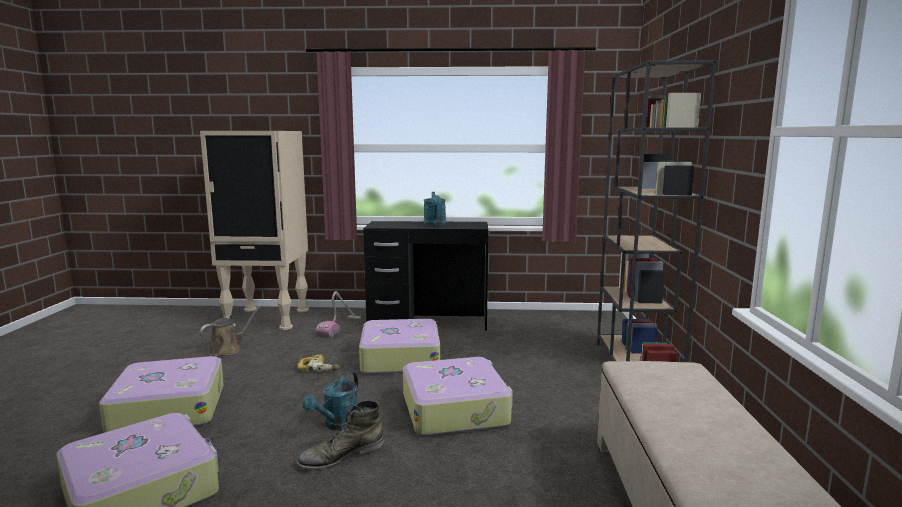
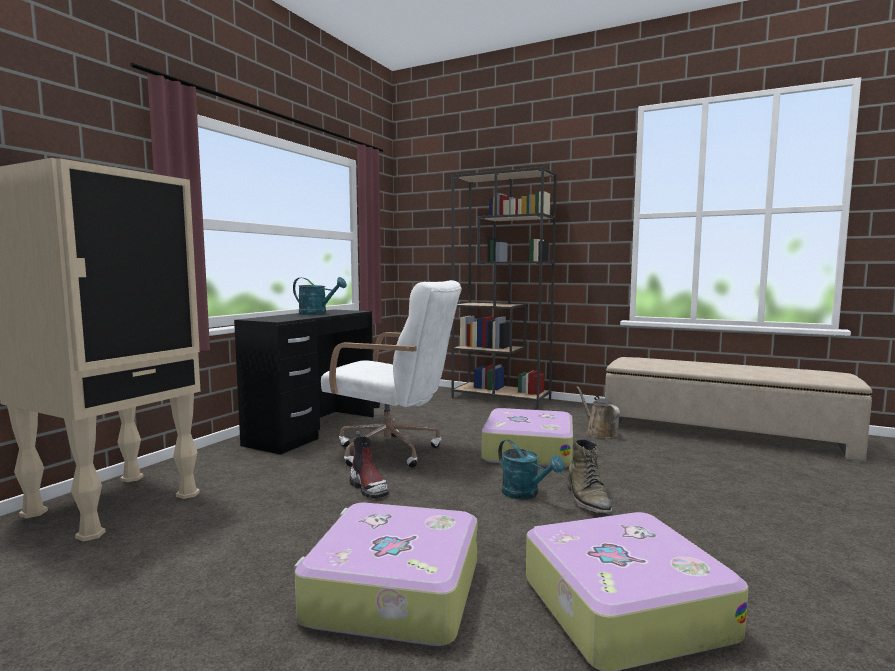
camera: 65 degrees left, 5 degrees down
brown watering can [200,306,262,356] -> brown watering can moved to [576,386,620,438]
power drill [298,354,340,372] -> boot [350,431,388,499]
vacuum cleaner [315,291,362,337] -> none
suitcase [359,319,440,374] -> white office chair [321,280,462,467]

